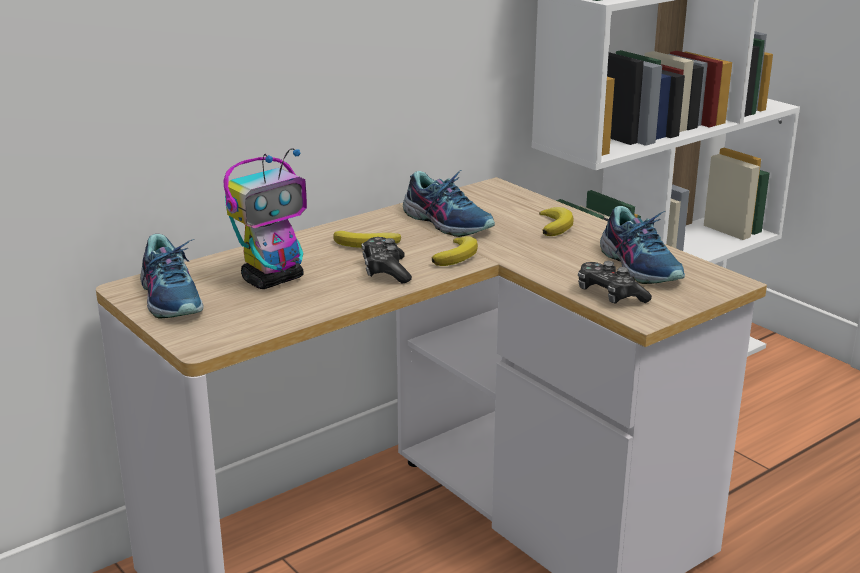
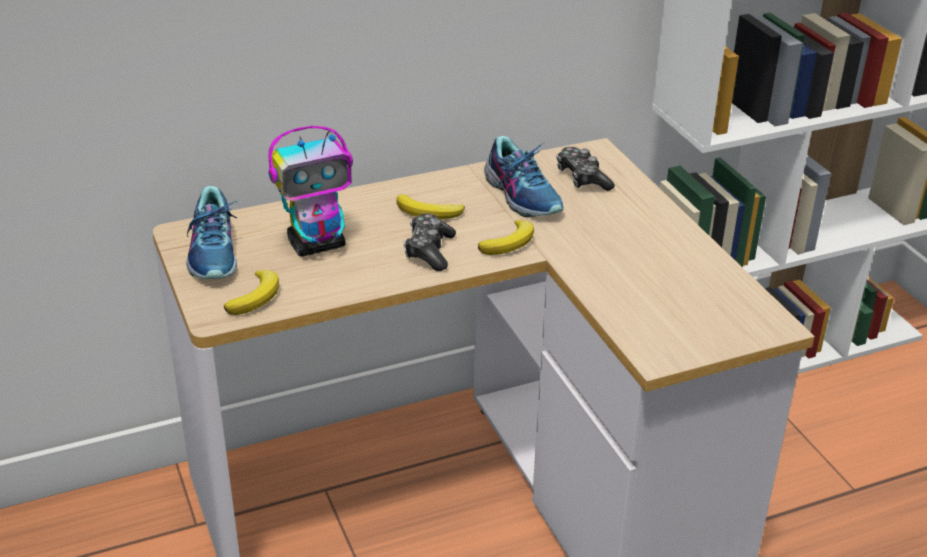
camera: 15 degrees right, 10 degrees up
banana [539,207,574,236] -> banana moved to [224,270,279,315]
game controller [578,261,652,304] -> game controller moved to [557,147,615,191]
shoe [600,206,685,284] -> none

